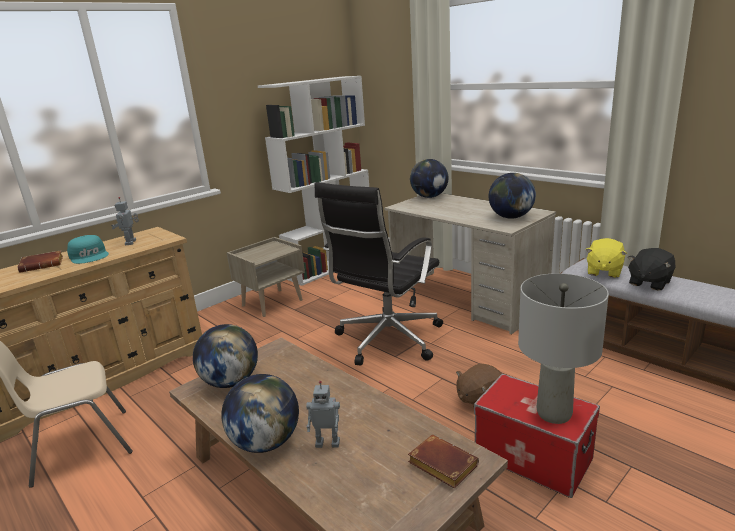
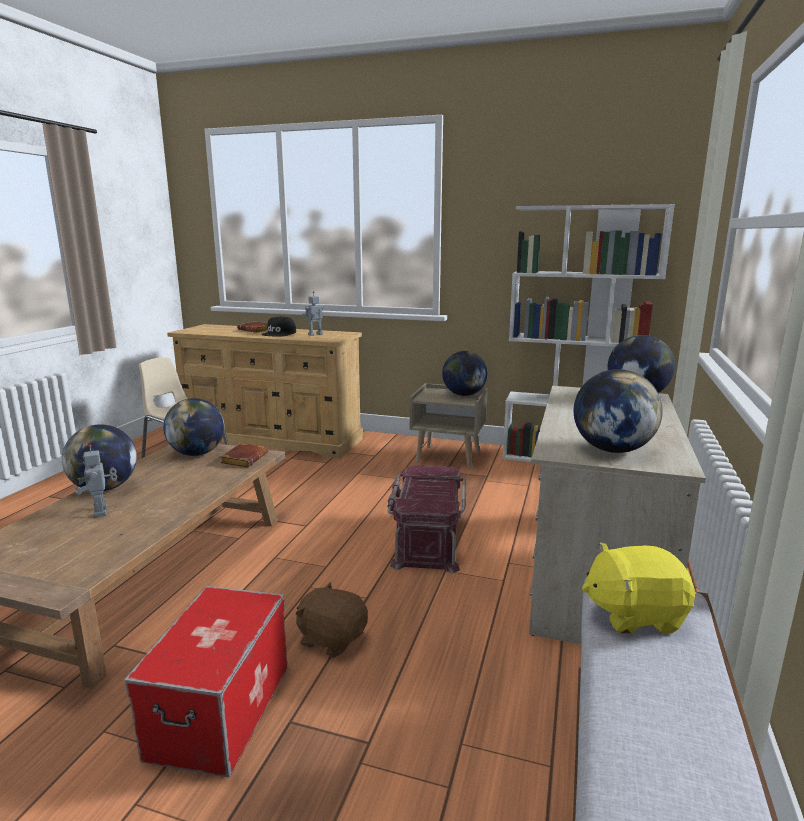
camera: 60 degrees right, 5 degrees down
turquoise cap [67,235,109,264] -> black cap [262,316,296,336]
black office chair [314,182,443,366] -> red storage box [387,465,466,573]
brown book [408,435,479,489] -> brown book moved to [220,443,268,467]
grey table lamp [518,273,609,424] -> none
black plush toy [627,248,676,291] -> none
none -> globe [442,351,488,396]

